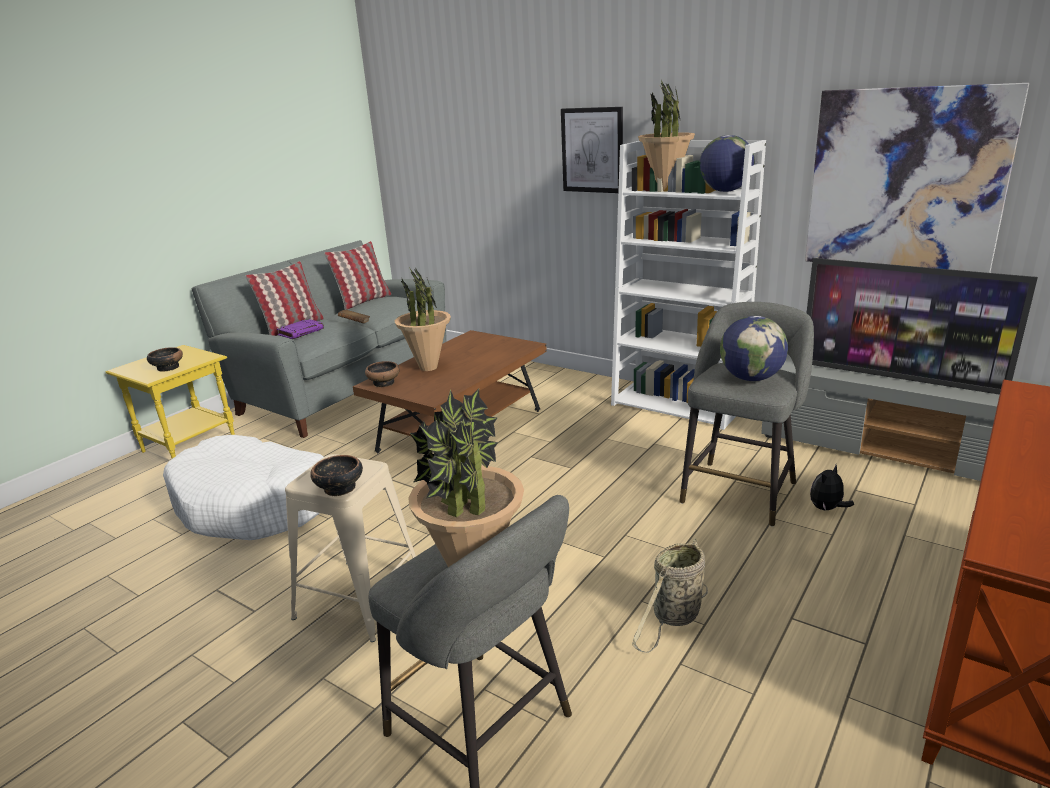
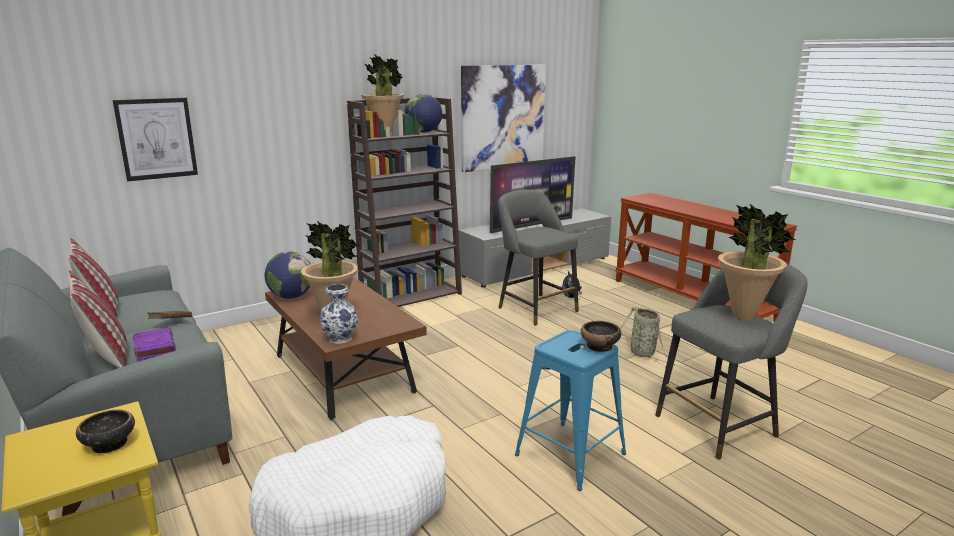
camera: 70 degrees left, 5 degrees down
beige stool [285,454,416,642] -> blue stool [515,330,626,491]
bowl [365,361,400,387] -> vase [320,284,358,344]
picture [561,107,623,193] -> picture moved to [113,98,198,181]
white bookcase [611,140,766,430] -> brown bookcase [347,97,462,307]
globe [720,316,788,381] -> globe moved to [265,251,310,299]

